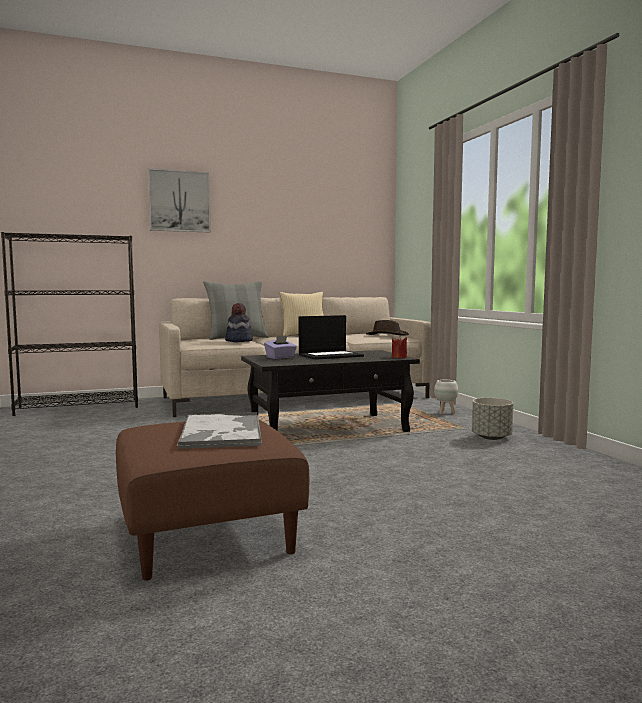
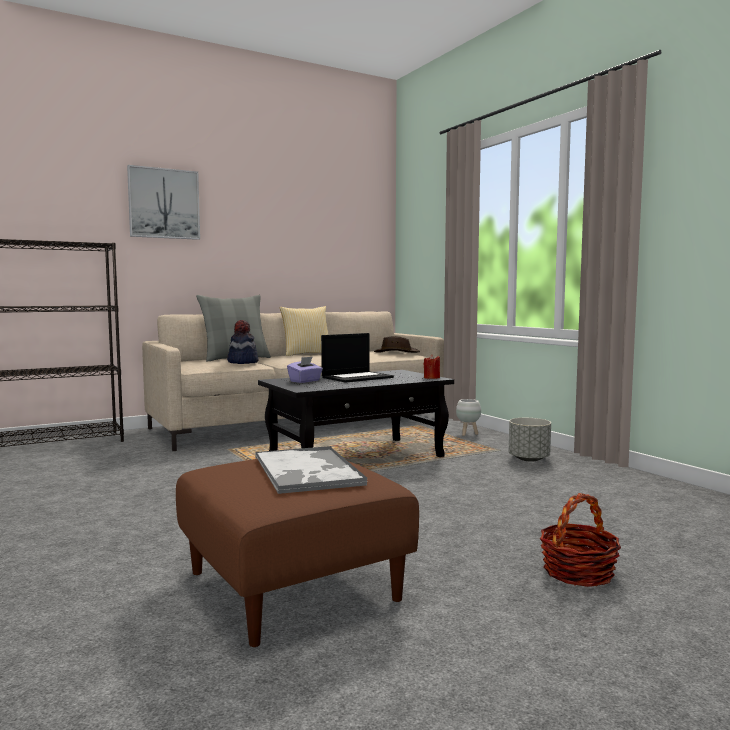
camera: 10 degrees left, 0 degrees up
none -> basket [540,493,621,587]

